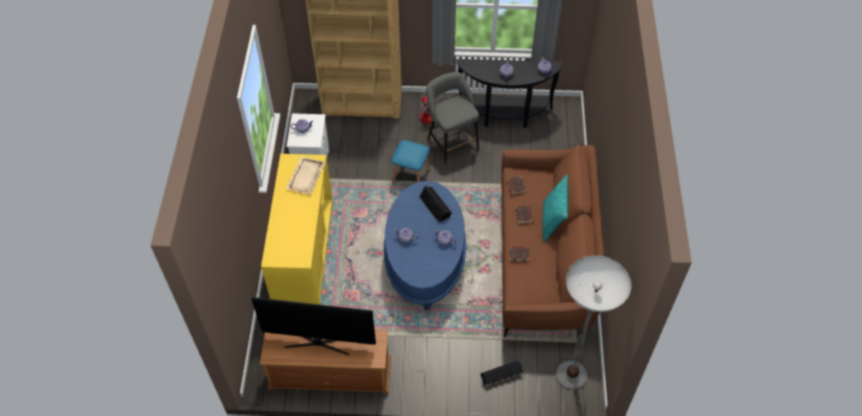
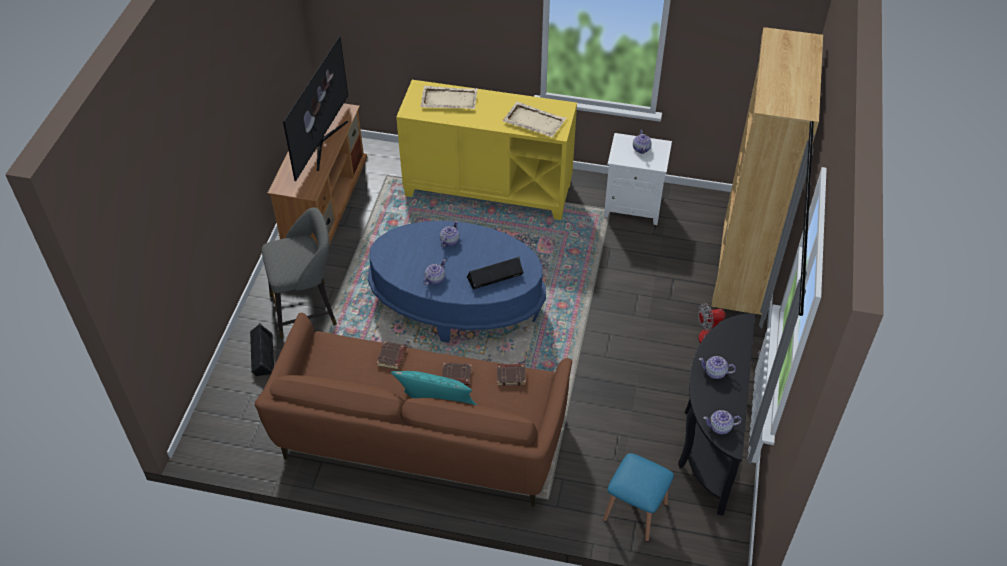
camera: 100 degrees right, 5 degrees down
blue stool [392,140,430,184] -> blue stool moved to [603,453,674,542]
grey stool [427,72,479,165] -> grey stool moved to [262,207,337,339]
floor lamp [556,255,631,390] -> none
none -> beige tray [420,86,478,109]

